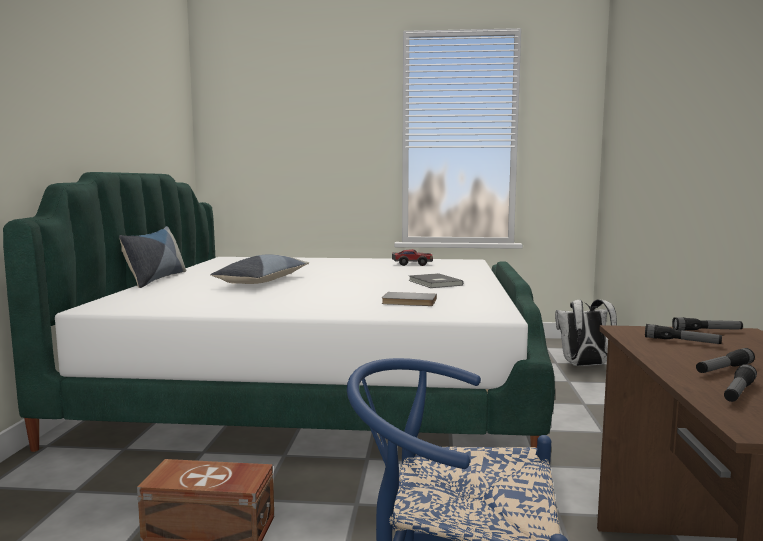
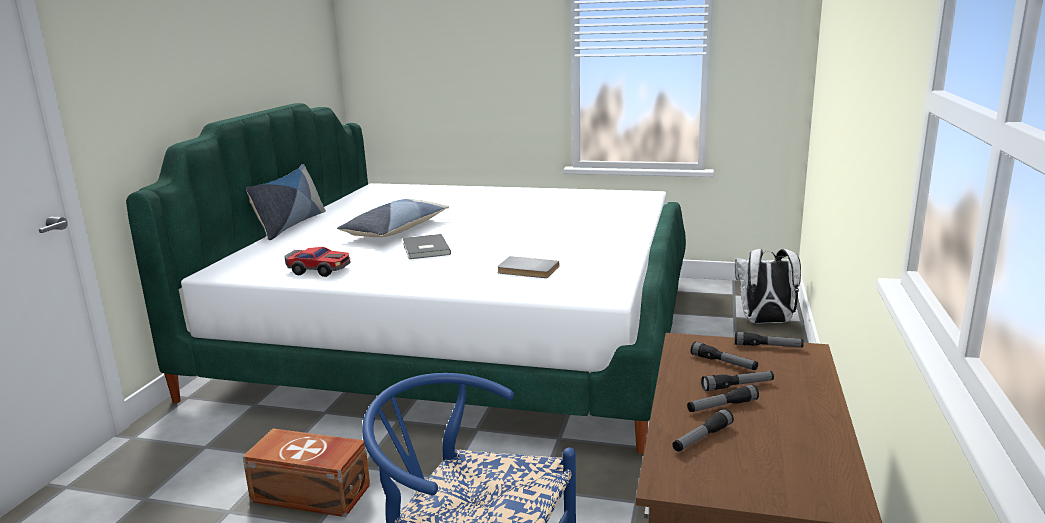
camera: 10 degrees right, 10 degrees up
toy car [392,249,433,266] -> toy car moved to [284,247,350,277]
grey book [408,273,463,288] -> grey book moved to [402,234,451,259]
none -> flashlight [701,371,774,391]

